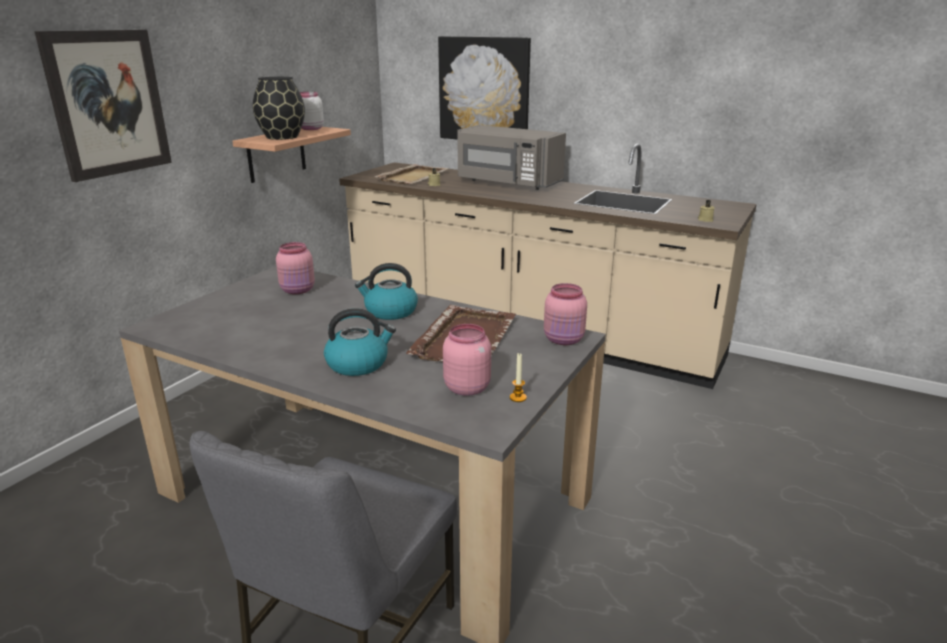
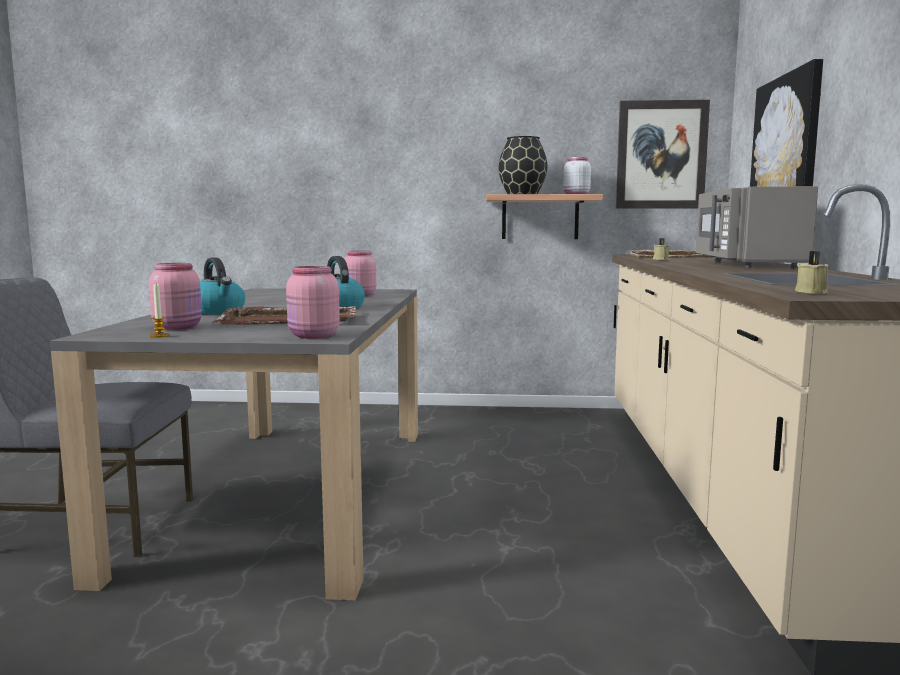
camera: 65 degrees right, 15 degrees down
picture [34,30,172,182] -> picture moved to [616,100,710,209]

